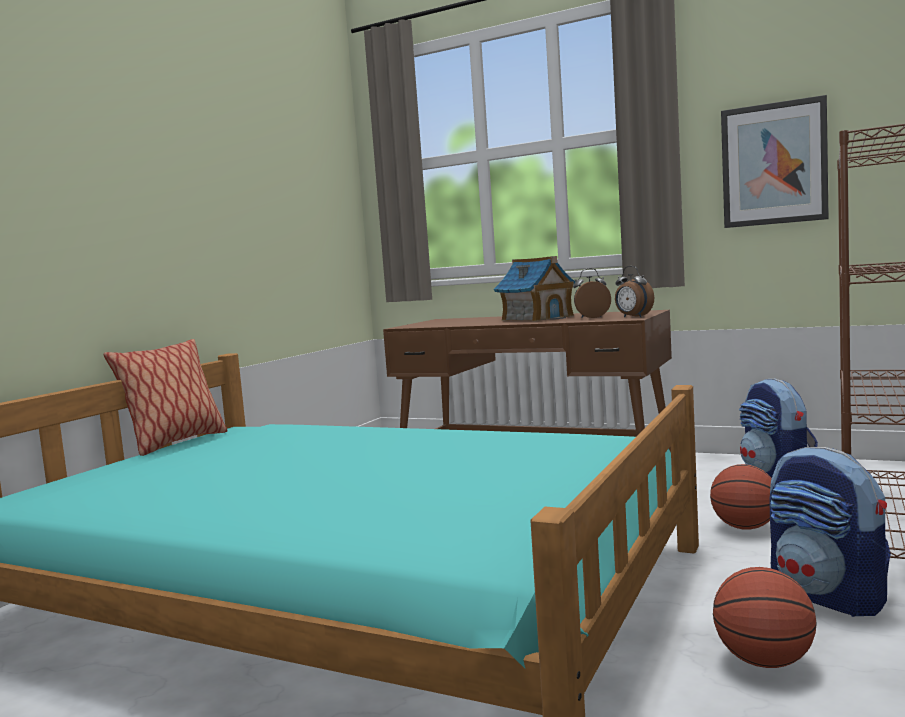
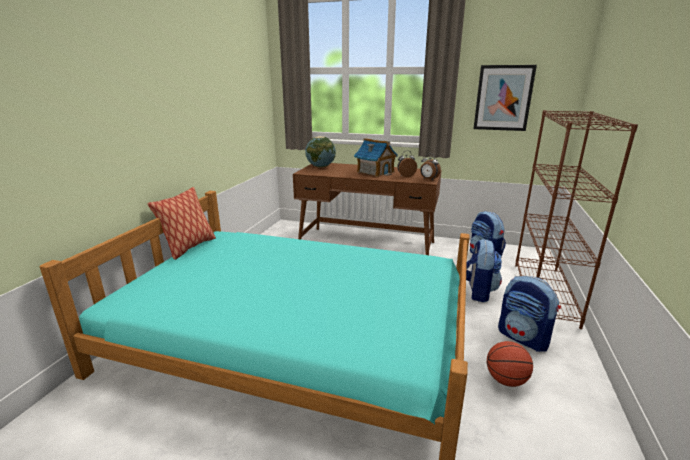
camera: 10 degrees left, 15 degrees up
basketball [710,464,772,530] -> backpack [466,239,502,302]
none -> globe [305,136,336,168]

